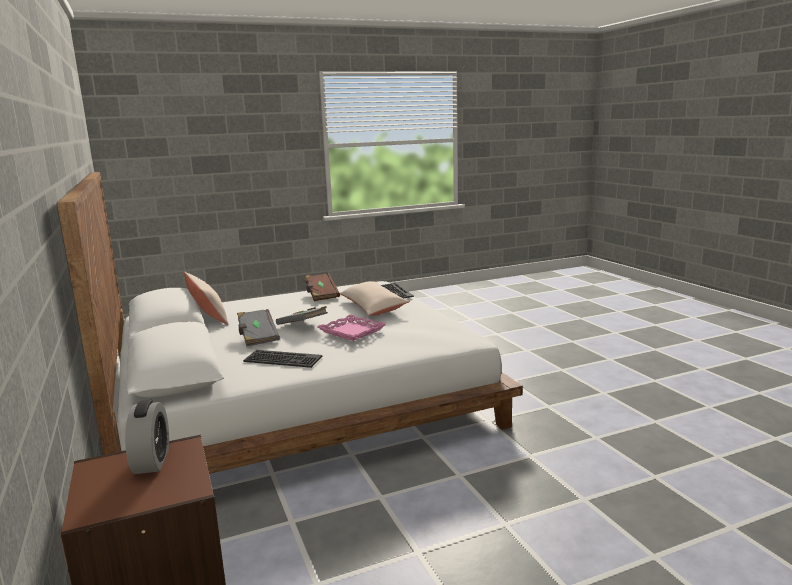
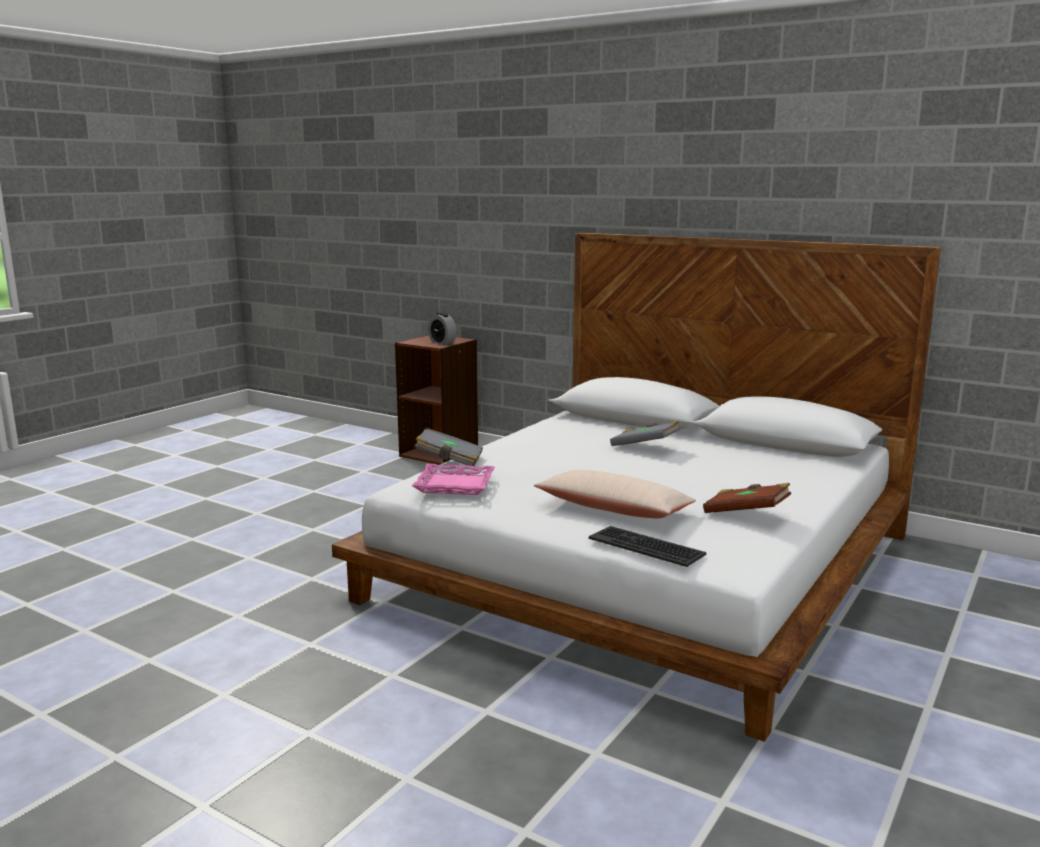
camera: 145 degrees right, 0 degrees up
beige pillow [184,272,228,325] -> none
keyboard [243,350,322,368] -> none
grey book [276,306,328,325] -> grey book moved to [414,428,483,466]
pink tray [317,315,386,341] -> pink tray moved to [412,464,495,495]

